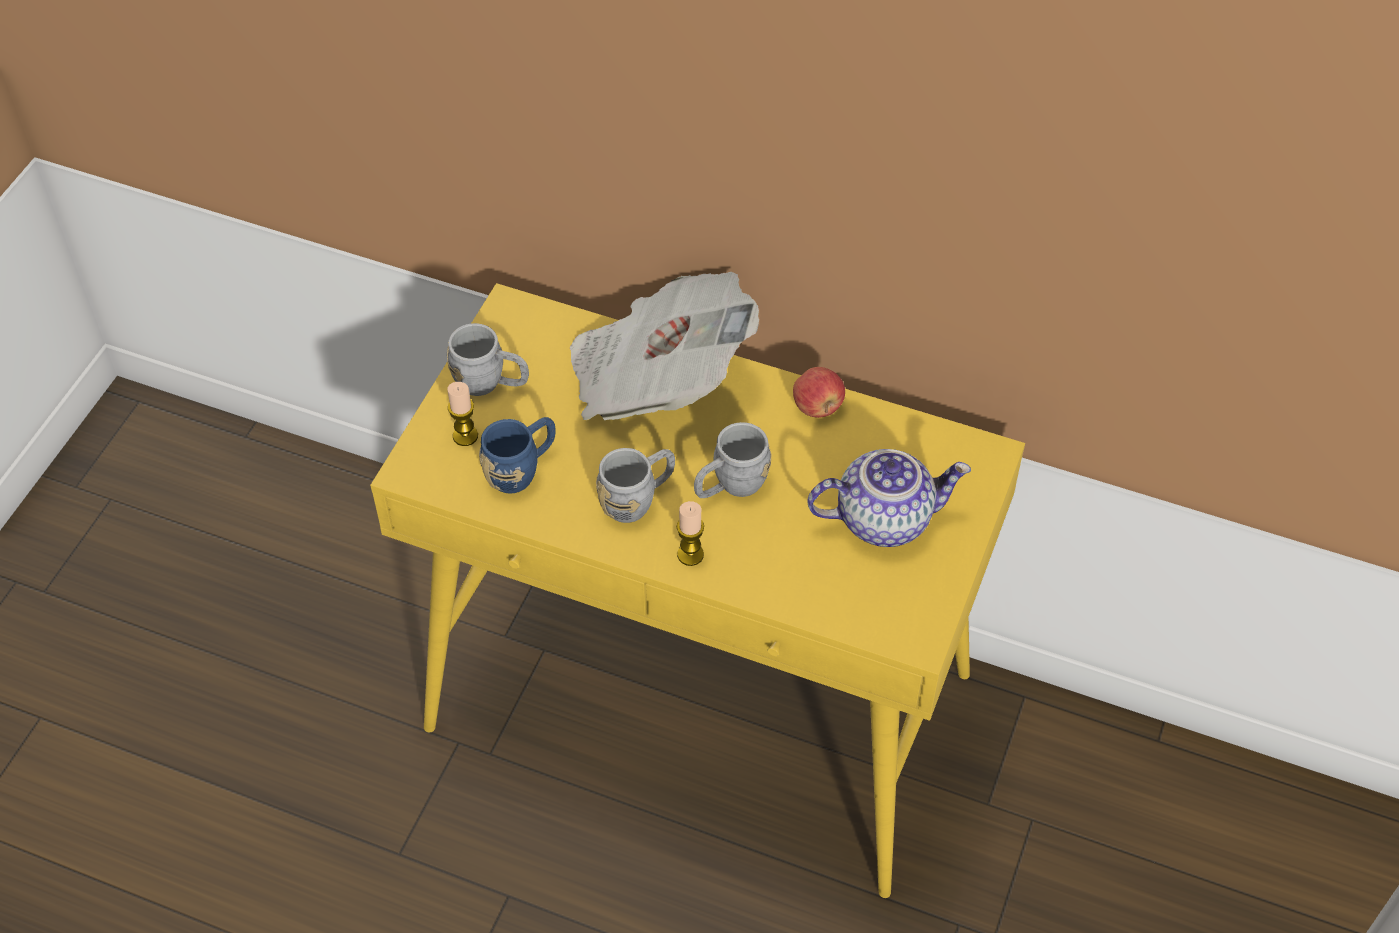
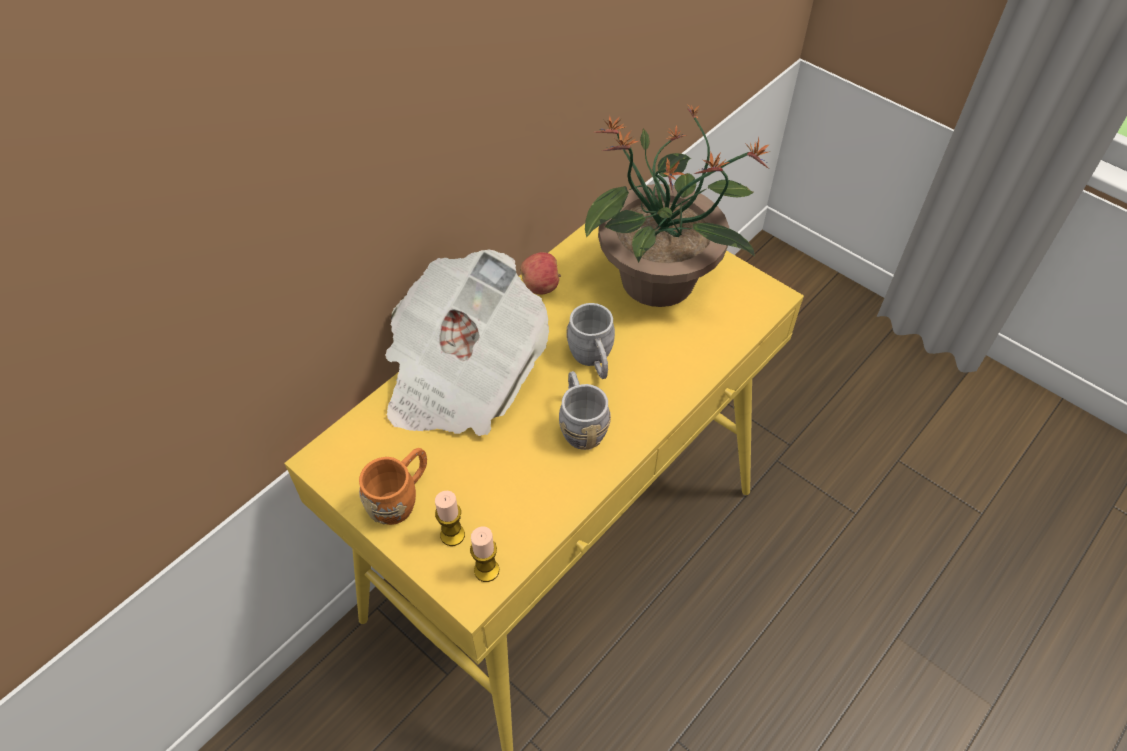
camera: 70 degrees left, 0 degrees up
grey mug [447,323,529,396] -> orange mug [359,448,427,525]
blue mug [479,417,556,493] -> none
candle [677,501,704,566] -> candle moved to [470,526,499,582]
teapot [808,449,971,547] -> potted plant [585,105,770,307]

